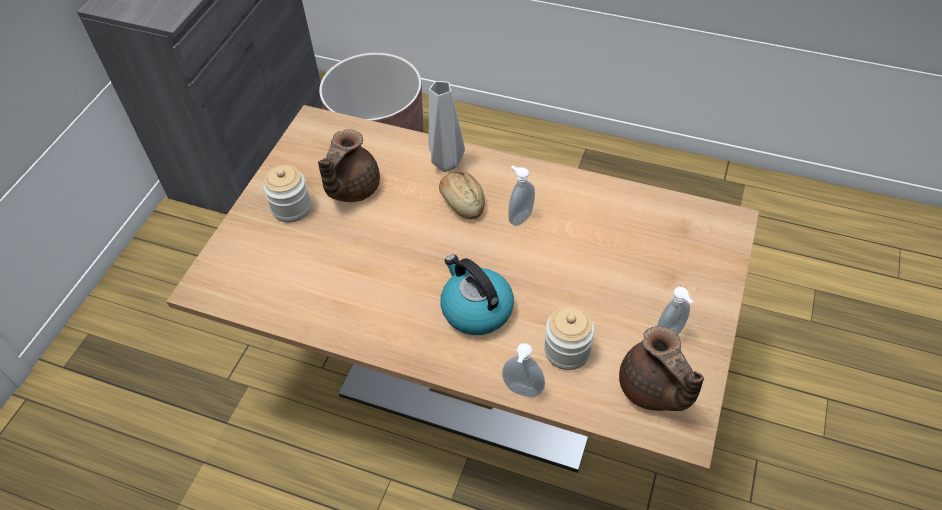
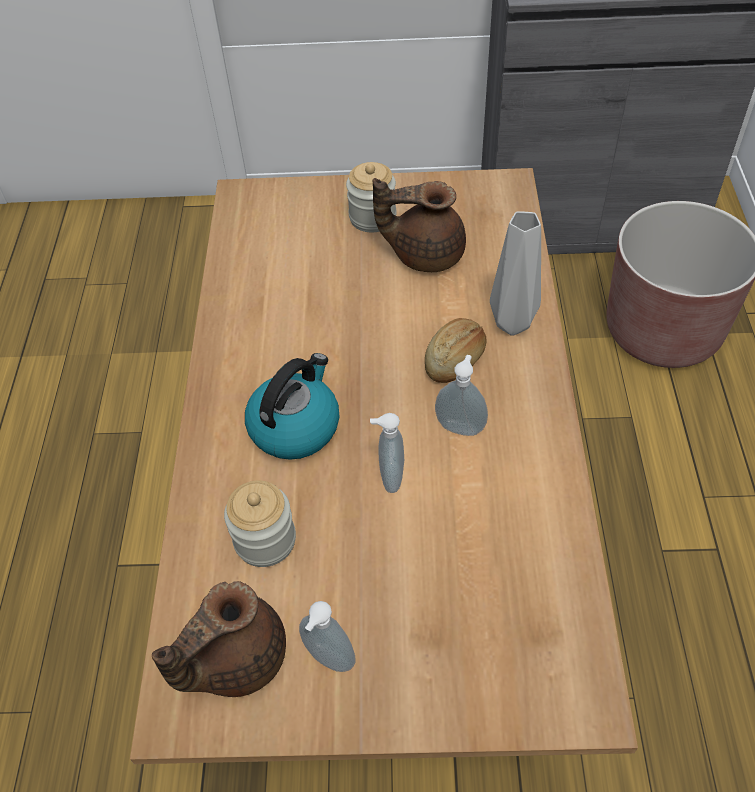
camera: 70 degrees right, 0 degrees up
soap dispenser [502,343,545,397] -> soap dispenser moved to [370,413,404,493]

